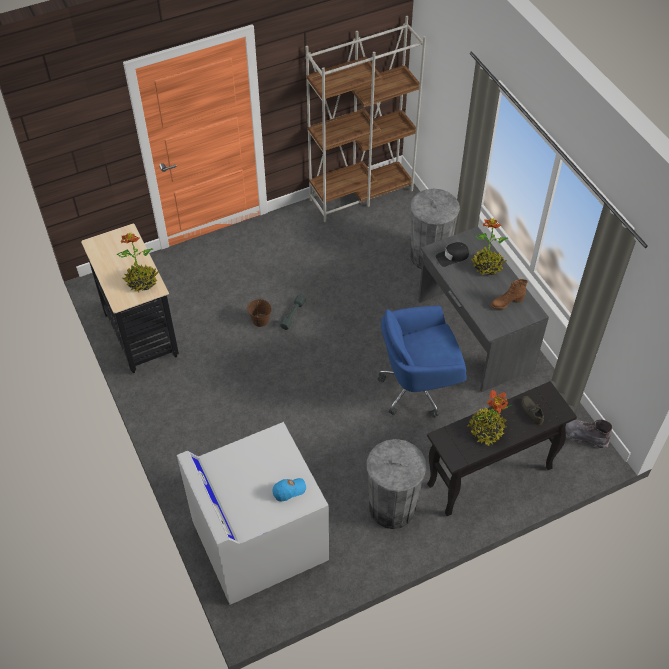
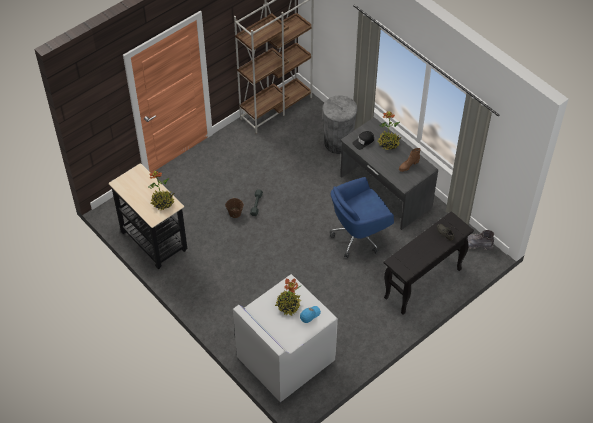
camera: 15 degrees left, 0 degrees up
grey trash can [367,439,426,529] -> none
potted plant [467,390,512,445] -> potted plant moved to [275,279,302,316]

